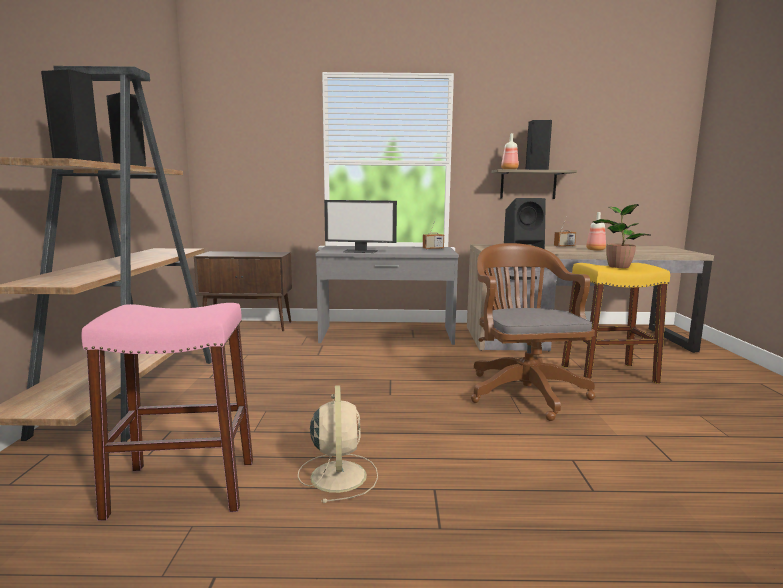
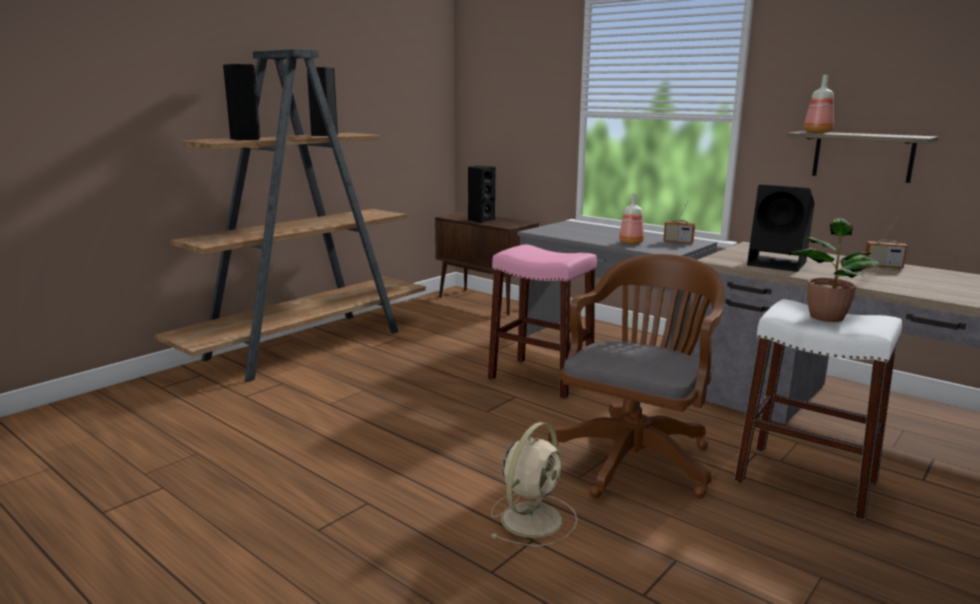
camera: 40 degrees right, 5 degrees up
pink stool [81,303,253,521] -> pink stool moved to [488,244,597,399]
beige fan [298,385,378,503] -> beige fan moved to [491,422,578,547]
monitor [324,200,397,253] -> none
black speaker [525,120,552,170] -> black speaker moved to [468,166,496,223]
yellow stool [562,263,670,384] -> white stool [734,299,902,520]
bottle [586,212,606,251] -> bottle moved to [619,193,644,244]

